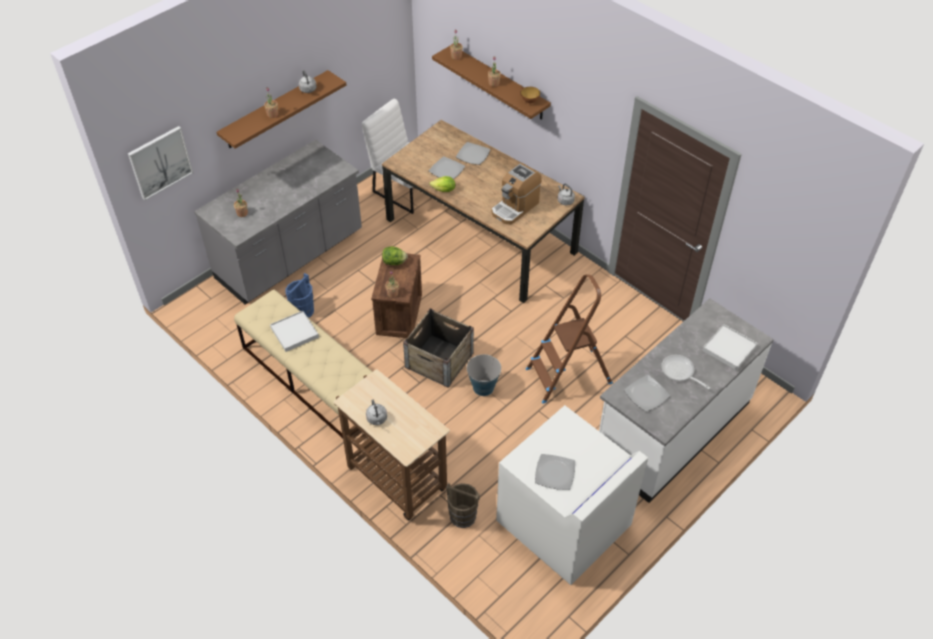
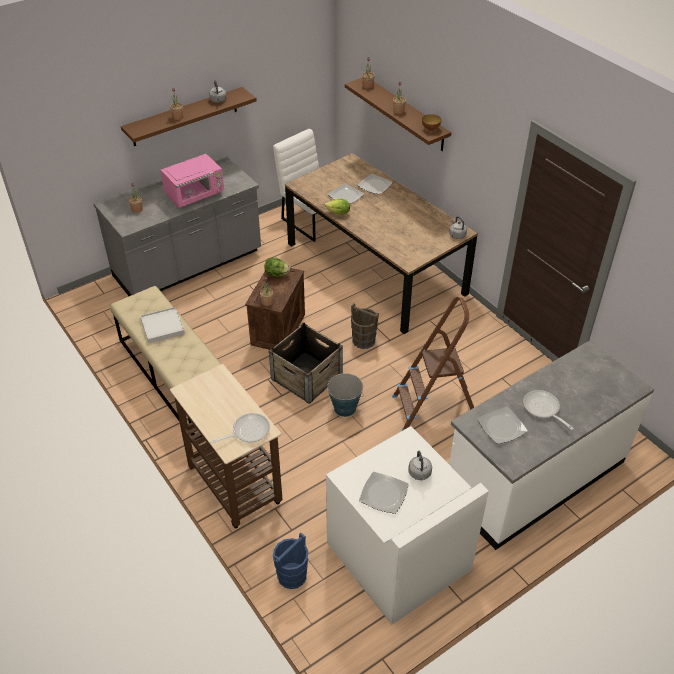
camera: 10 degrees right, 5 degrees down
picture [128,126,193,200] -> none
blue bucket [286,273,314,318] -> blue bucket moved to [273,532,308,589]
grey kettle [366,400,387,425] -> grey kettle moved to [408,451,432,480]
brown bucket [446,483,480,528] -> brown bucket moved to [351,303,379,349]
coffee machine [492,163,542,225] -> none
white tray [702,324,758,371] -> none
none -> pink microwave [160,154,224,208]
none -> frying pan [210,413,270,444]

